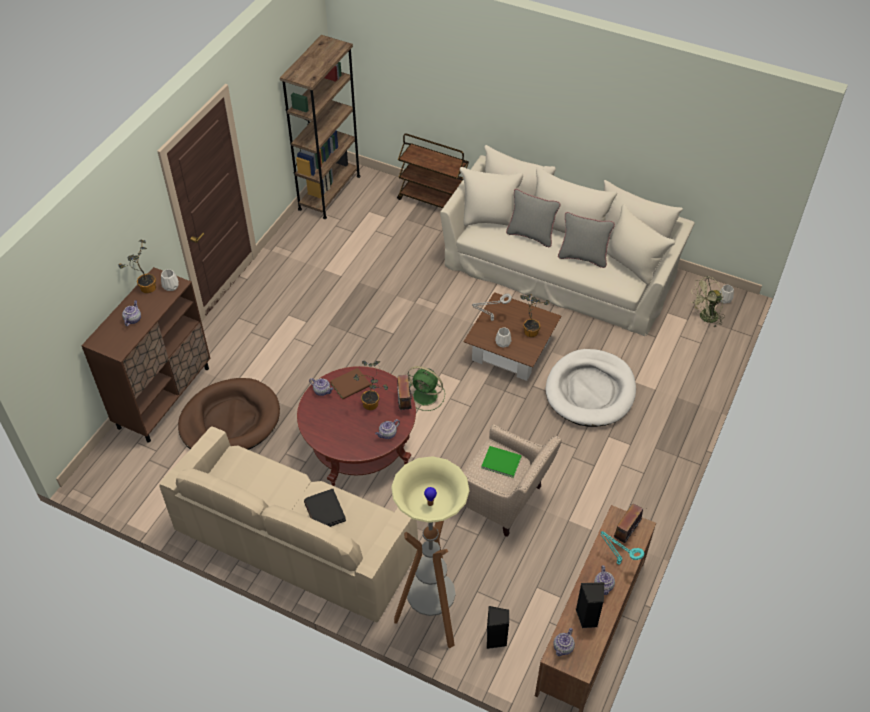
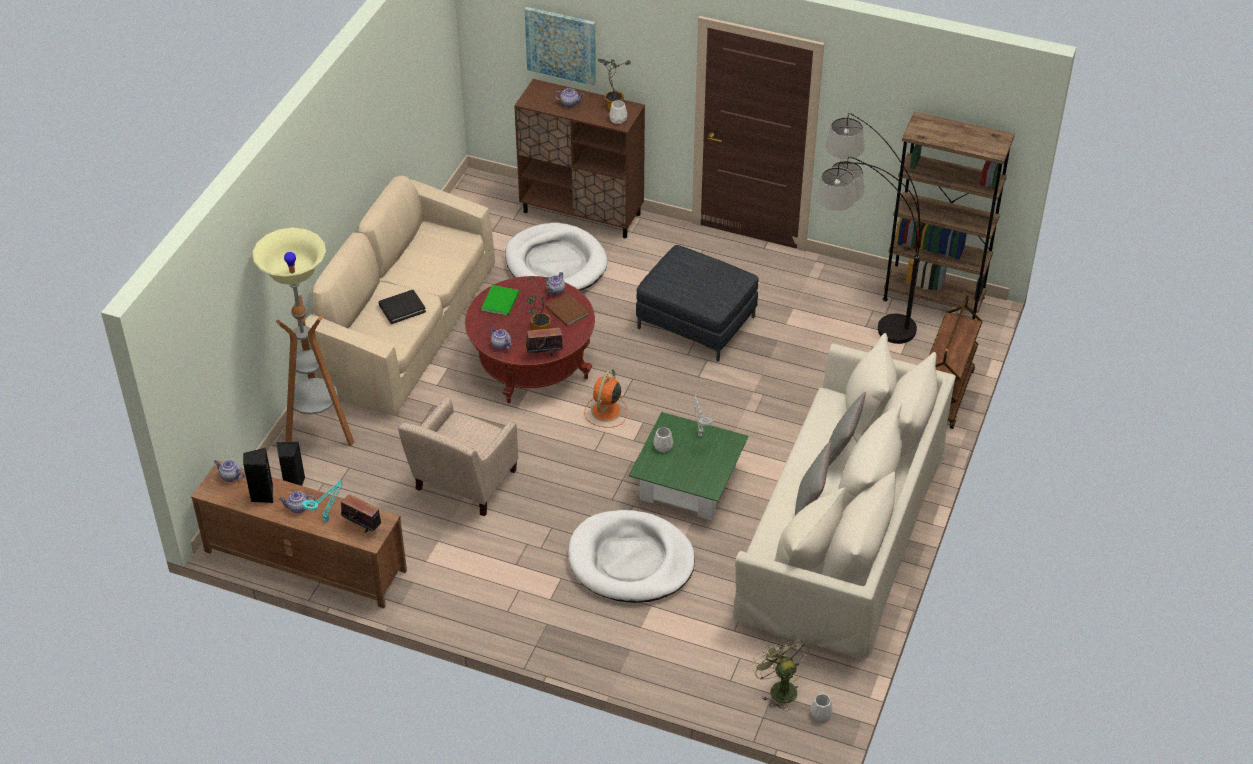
camera: 85 degrees right, 5 degrees down
brown dog bed [178,378,280,450] -> white dog bed [505,223,608,291]
green fan [407,366,445,411] -> orange fan [584,369,627,428]
brown coffee table [463,292,561,381] -> green coffee table [628,412,749,520]
green book [481,446,522,478] -> green book moved to [481,285,519,316]
potted plant [520,294,549,337] -> none
none -> picture [524,7,596,85]
none -> grey ottoman [636,245,759,362]
none -> floor lamp [816,113,920,344]

